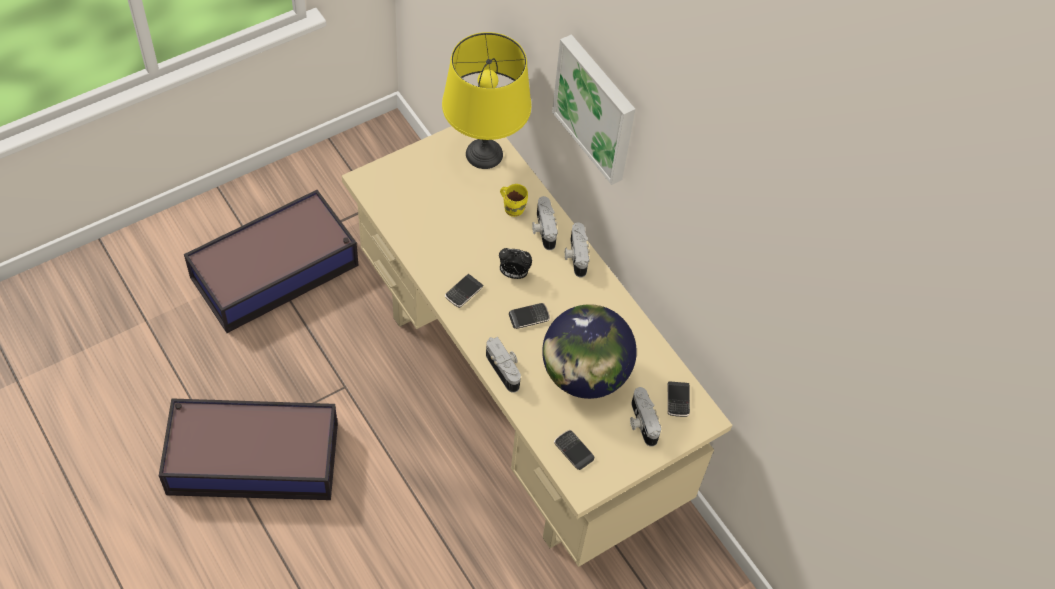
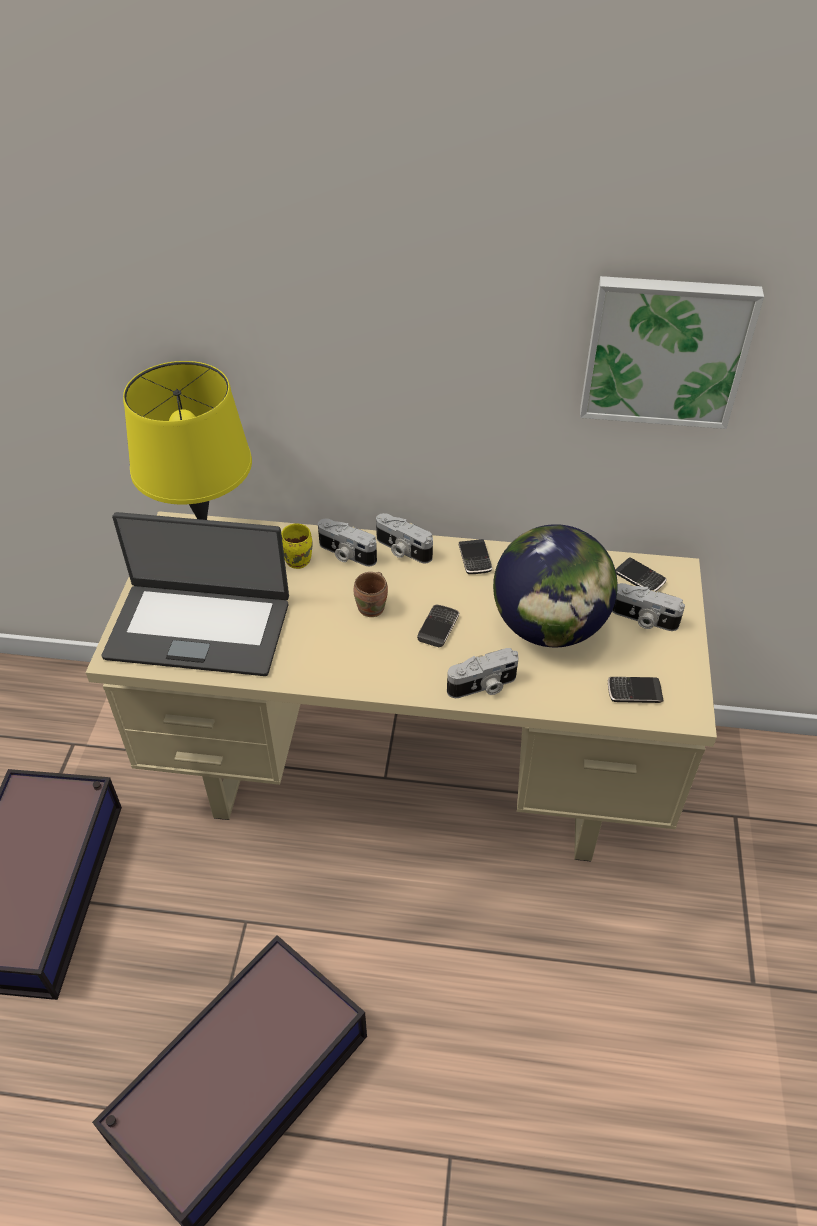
camera: 45 degrees left, 10 degrees down
phone [445,274,484,308] -> phone moved to [459,539,492,574]
camera [486,337,521,393] -> camera turned 150 degrees clockwise [447,648,518,698]
alarm clock [499,248,532,279] -> brown mug [354,572,388,617]
picture [552,34,635,185] -> picture moved to [580,276,764,429]
none -> laptop [102,512,289,676]

